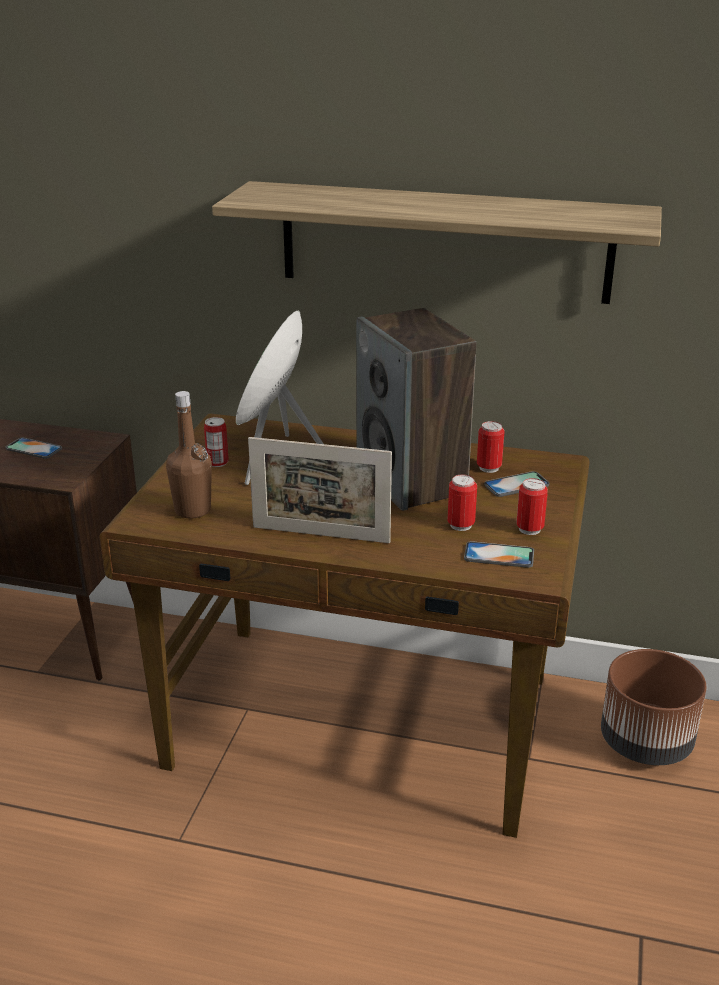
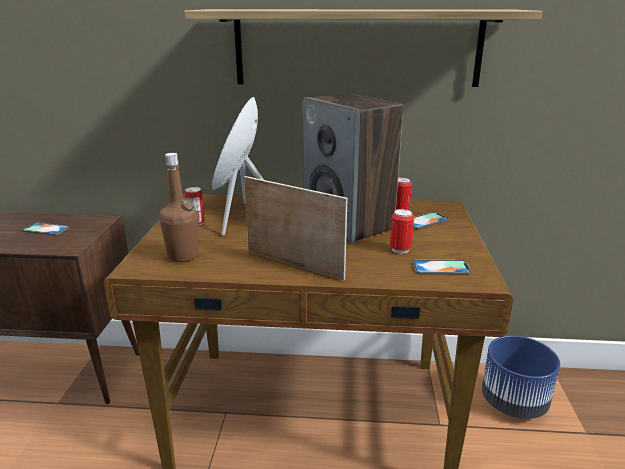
camera: 10 degrees left, 5 degrees down
picture frame [248,437,392,543] -> picture frame turned 150 degrees counterclockwise [244,176,348,281]
can [516,478,548,535] -> none
brown planter [601,649,706,765] -> blue planter [482,335,560,419]

